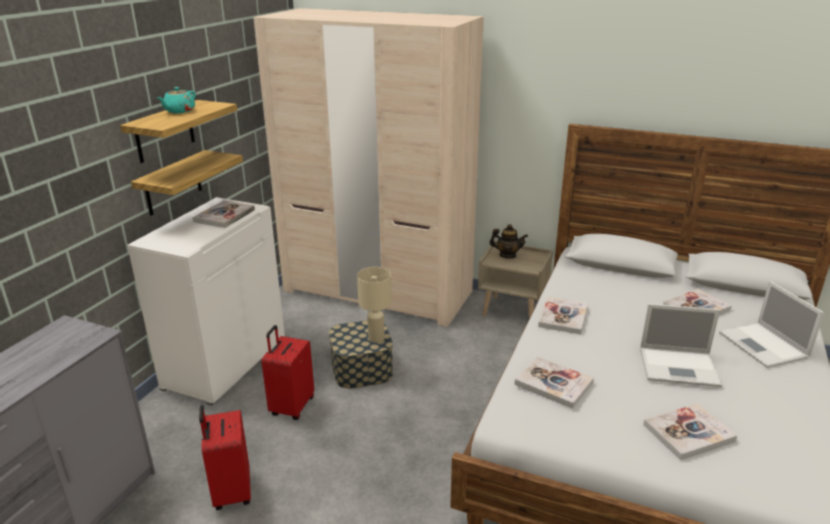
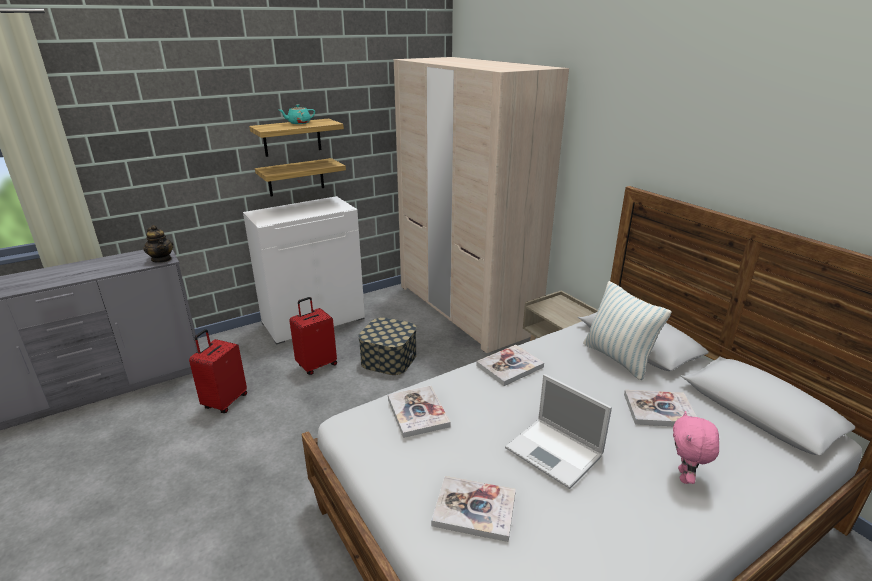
camera: 35 degrees right, 0 degrees up
book [192,200,255,228] -> none
beige table lamp [357,267,392,343] -> none
teapot [490,224,528,259] -> teapot moved to [143,225,174,263]
laptop [719,281,824,368] -> pink plush toy [673,411,719,484]
none -> pillow [583,281,672,380]

